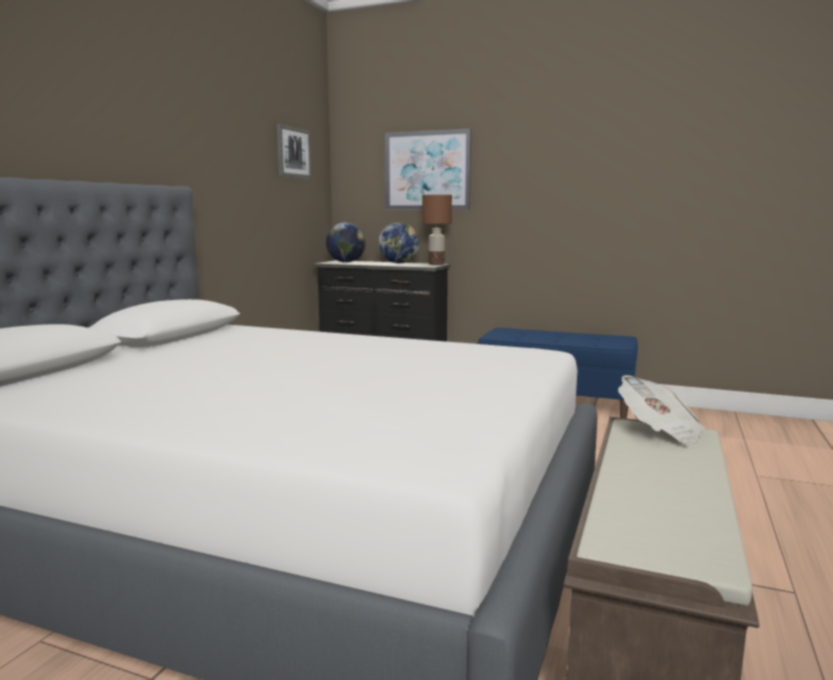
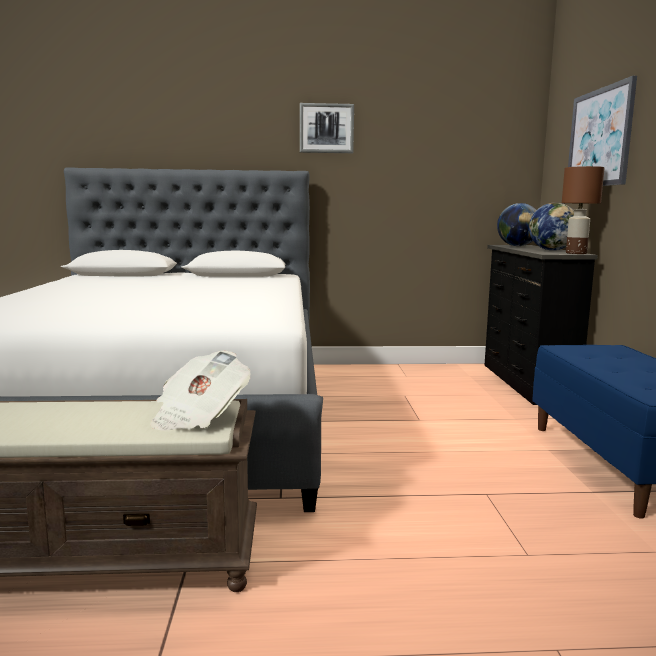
camera: 65 degrees right, 0 degrees up
picture [277,124,311,178] -> picture moved to [300,103,354,153]

